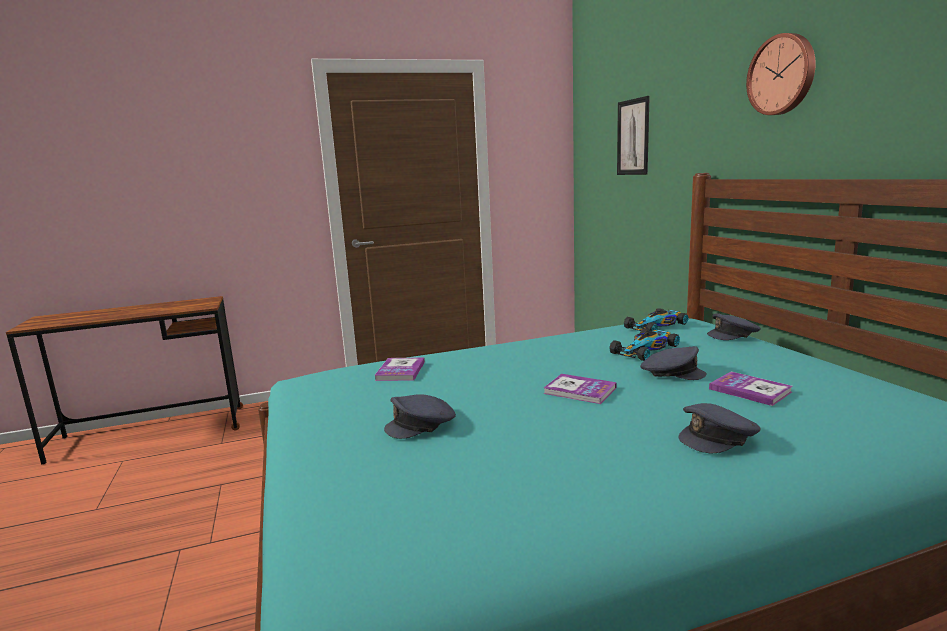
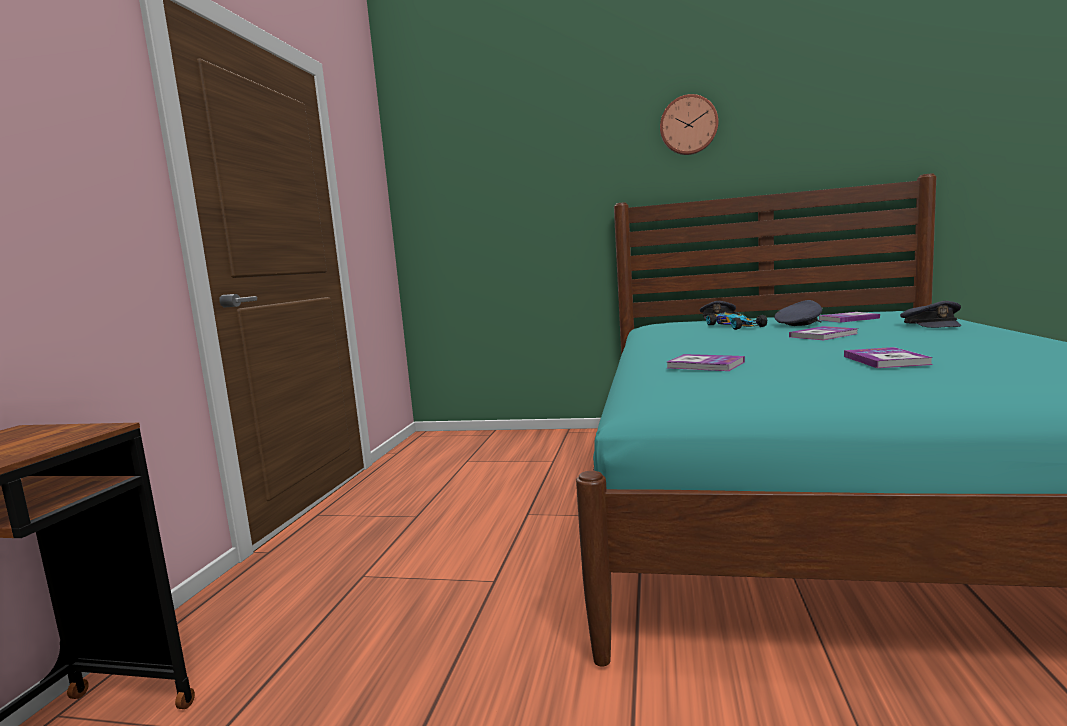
camera: 60 degrees left, 5 degrees down
grey cap [384,395,456,439] -> book [844,347,933,368]
picture [617,96,650,175] -> none
toy car [624,308,688,331] -> none

